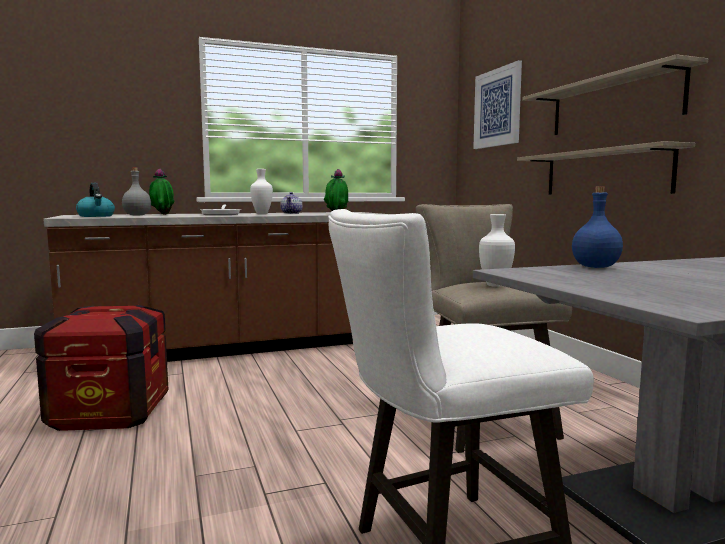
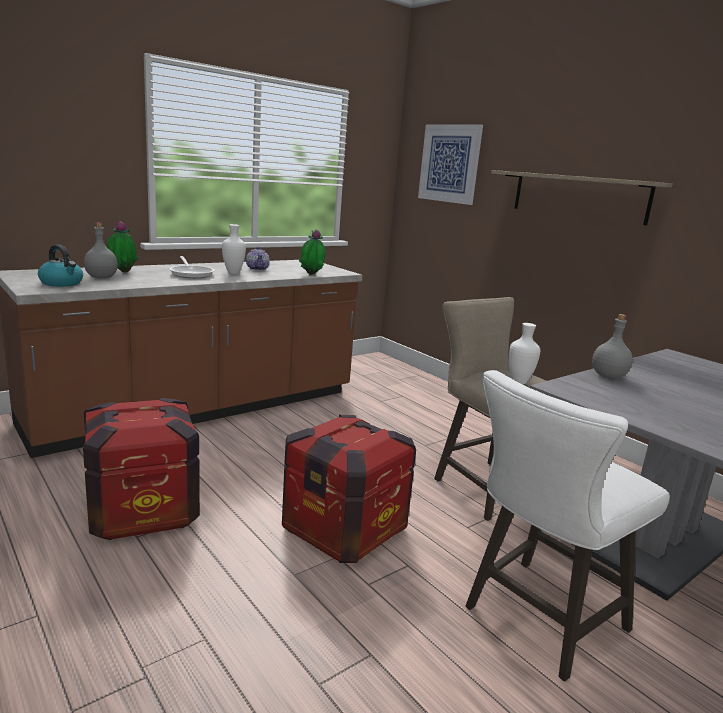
camera: 20 degrees left, 10 degrees up
shelf [517,141,695,194] -> none
blue bottle [572,186,623,268] -> grey bottle [592,314,633,379]
none -> crate [282,415,416,563]

